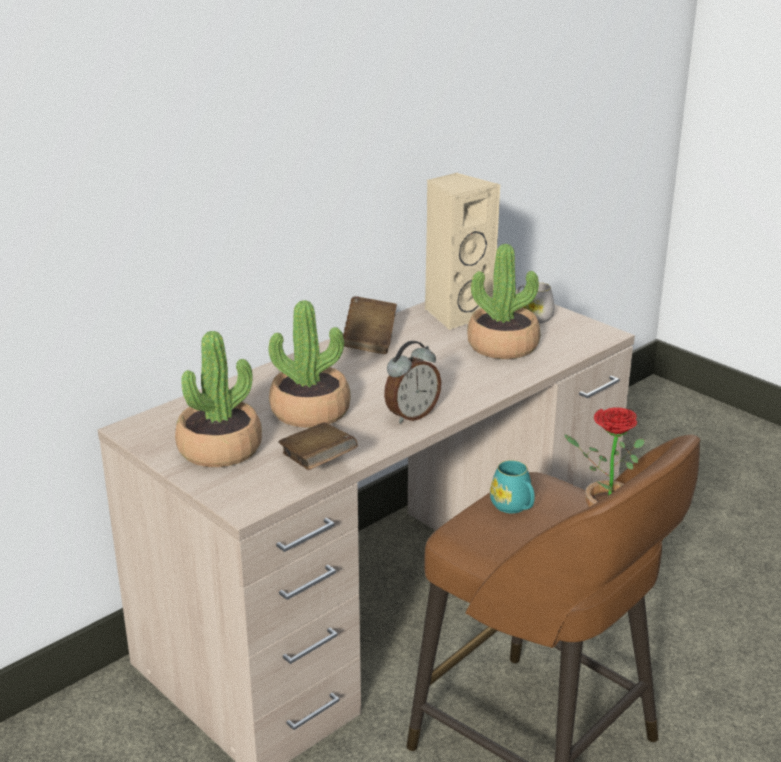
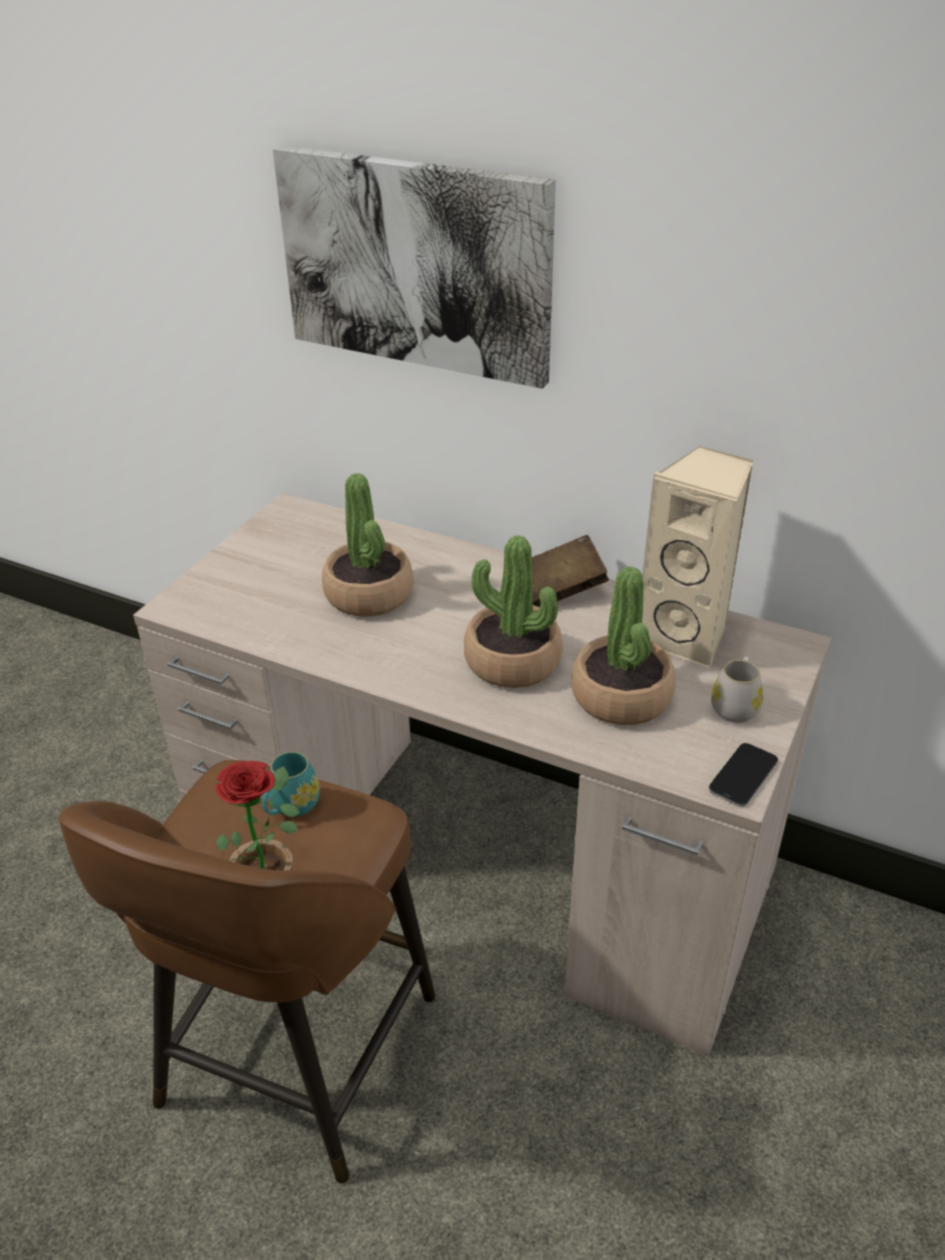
camera: 70 degrees right, 10 degrees up
potted plant [175,331,262,467] -> potted plant moved to [464,535,563,688]
brown book [278,423,358,470] -> none
alarm clock [384,341,441,424] -> none
none -> picture [273,145,556,389]
none -> phone [709,743,778,807]

